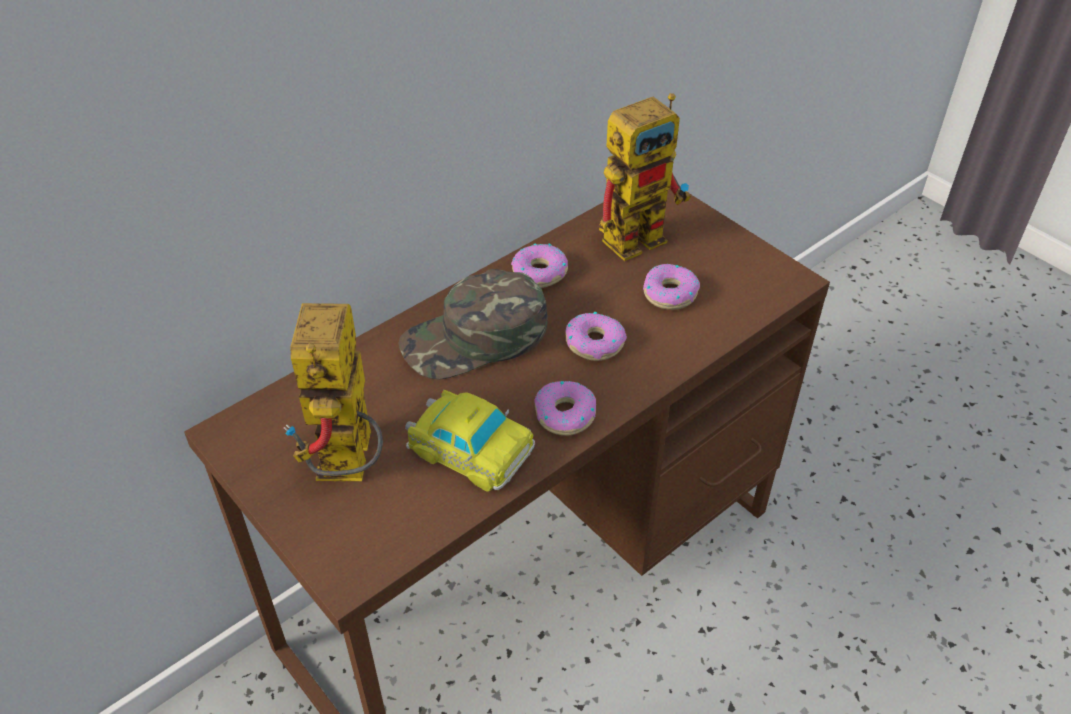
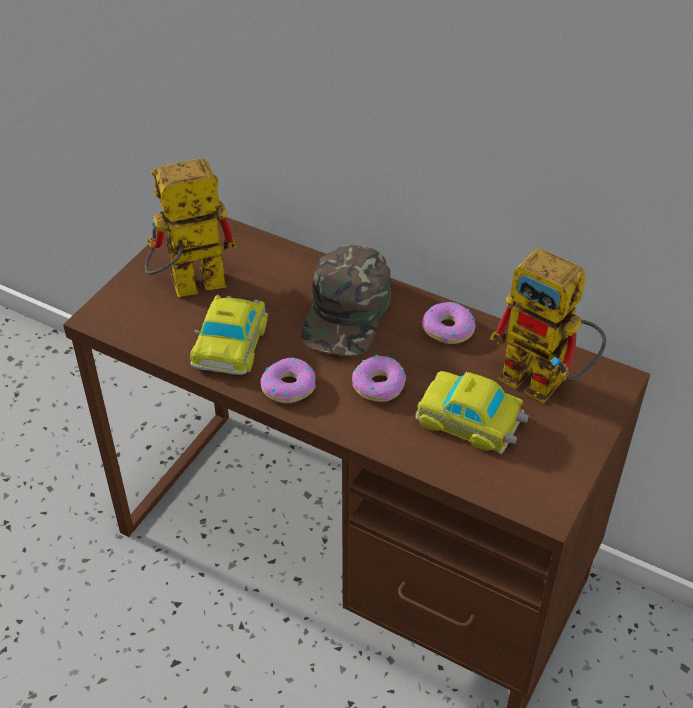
camera: 70 degrees right, 0 degrees up
green cap [399,269,548,380] -> green cap turned 120 degrees counterclockwise [301,245,391,356]
donut [643,264,700,310] -> toy car [416,371,529,454]

